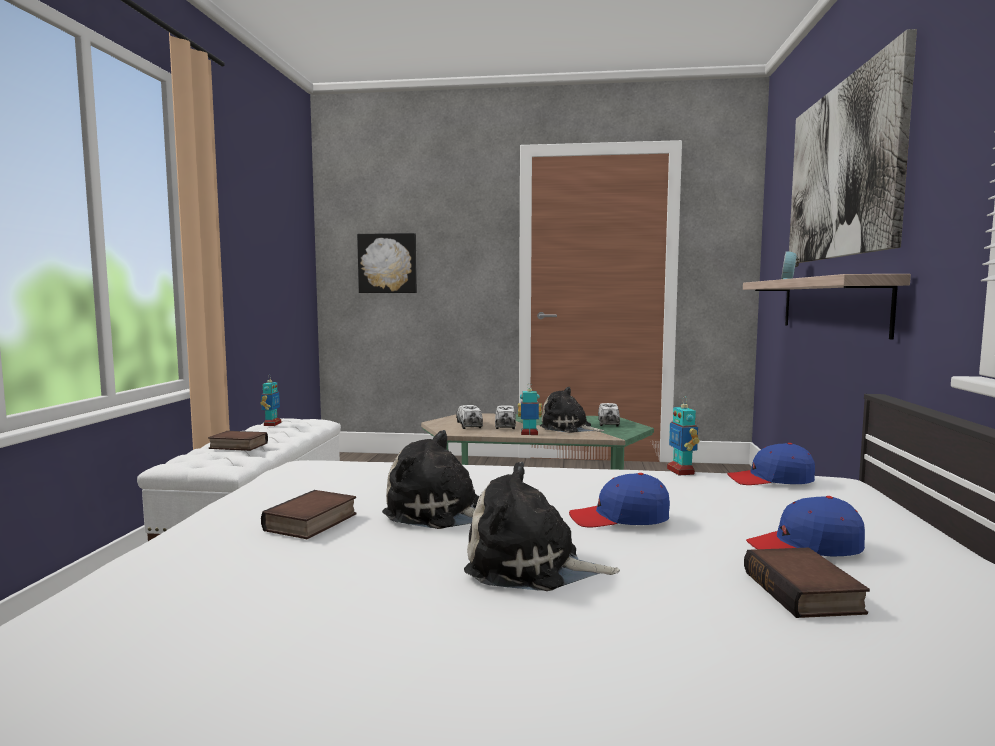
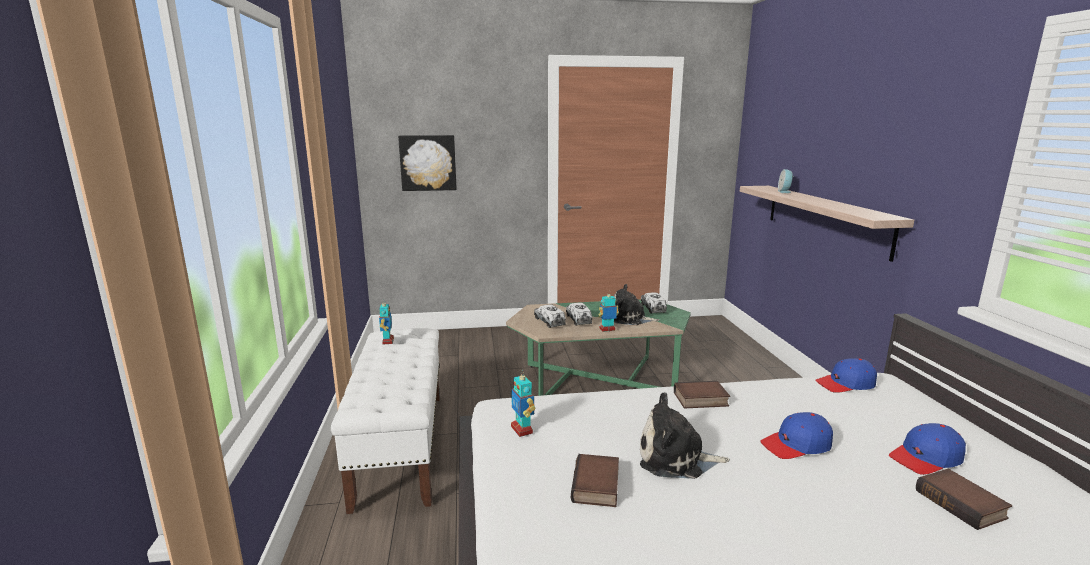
camera: 15 degrees left, 10 degrees up
book [208,431,268,451] -> book moved to [674,381,730,409]
plush toy [464,462,620,591] -> none
toy robot [667,396,699,476] -> toy robot moved to [511,372,535,437]
picture [789,29,917,263] -> none

